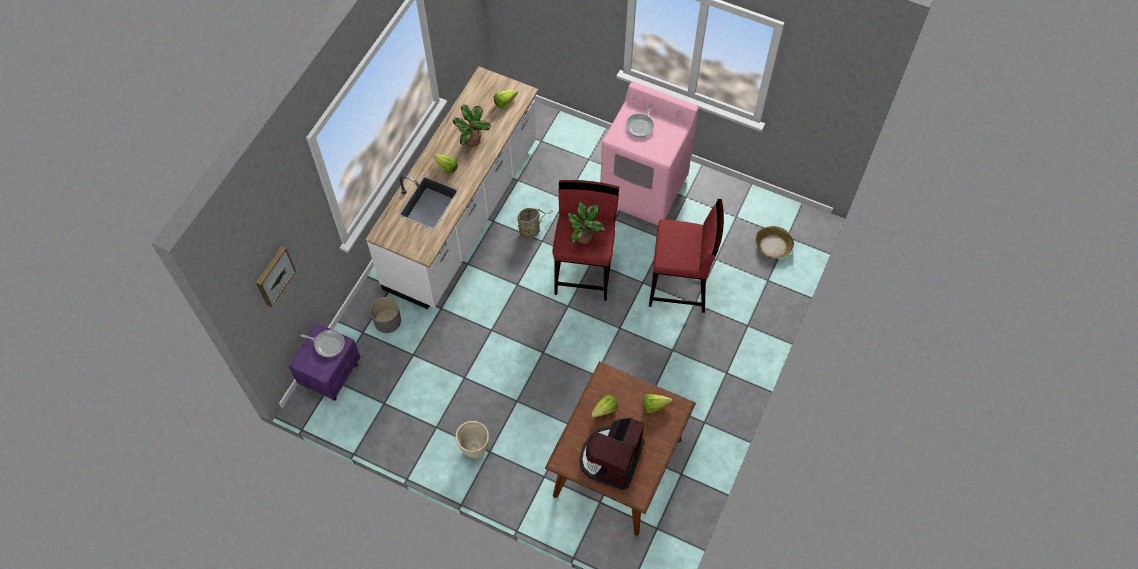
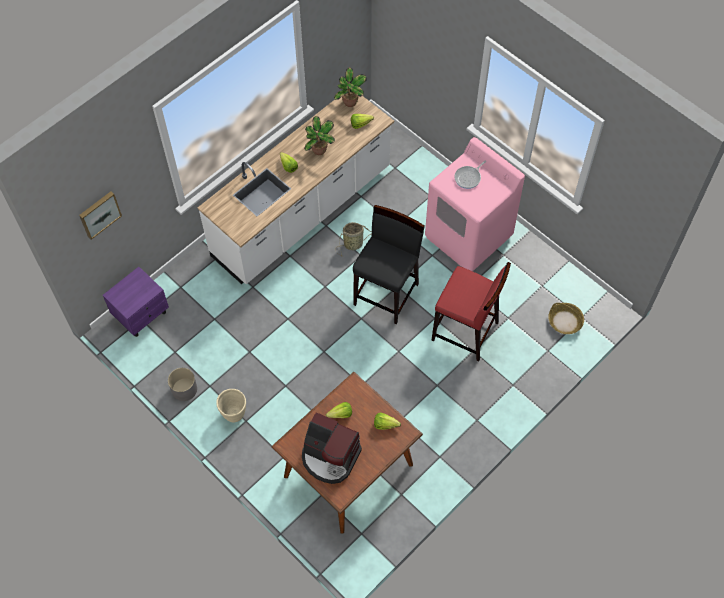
camera: 20 degrees right, 0 degrees up
frying pan [301,330,345,357] -> none
grey planter [370,297,401,333] -> grey planter moved to [168,368,197,401]
red stool [552,180,619,301] -> black stool [353,205,425,324]
potted plant [567,202,605,244] -> potted plant moved to [334,67,367,107]
coffee machine [580,418,645,490] -> coffee machine turned 105 degrees counterclockwise [302,412,362,484]

